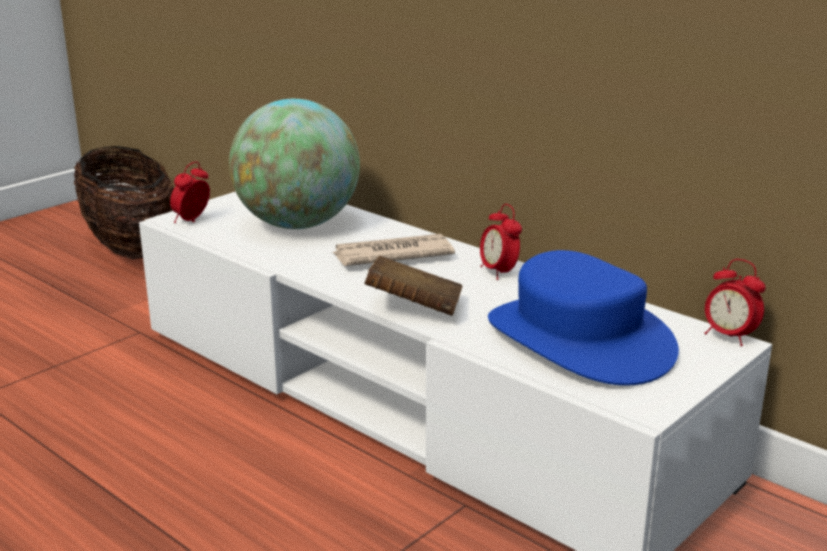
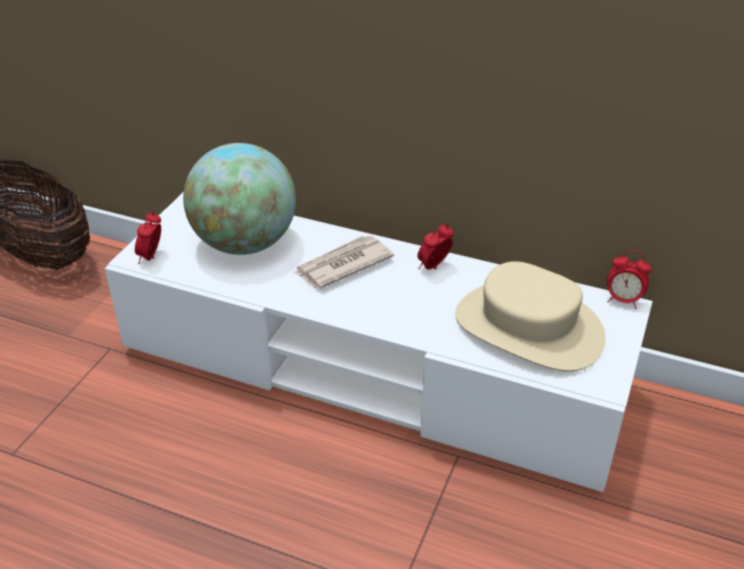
camera: 20 degrees left, 15 degrees up
brown book [364,256,462,316] -> none
alarm clock [480,204,522,280] -> alarm clock turned 90 degrees clockwise [417,224,454,270]
blue hat [488,250,679,386] -> beige hat [455,261,606,371]

